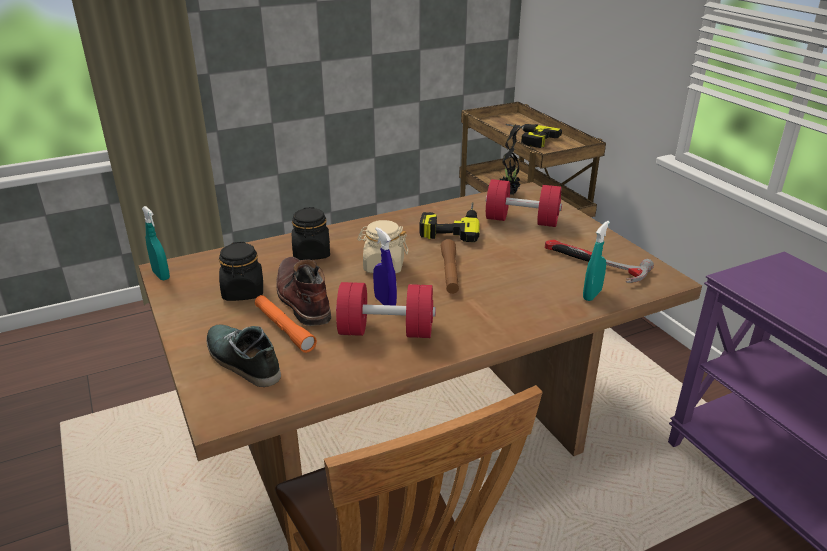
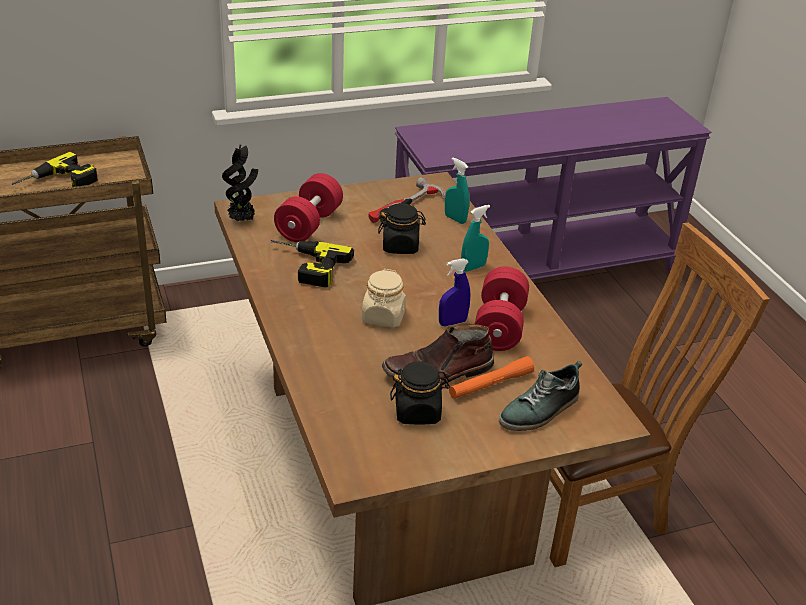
camera: 85 degrees left, 5 degrees up
turquoise spray bottle [142,206,170,280] -> turquoise spray bottle moved to [461,205,490,272]
black jar [292,207,330,260] -> black jar moved to [378,203,426,254]
brown flashlight [441,239,459,294] -> none

